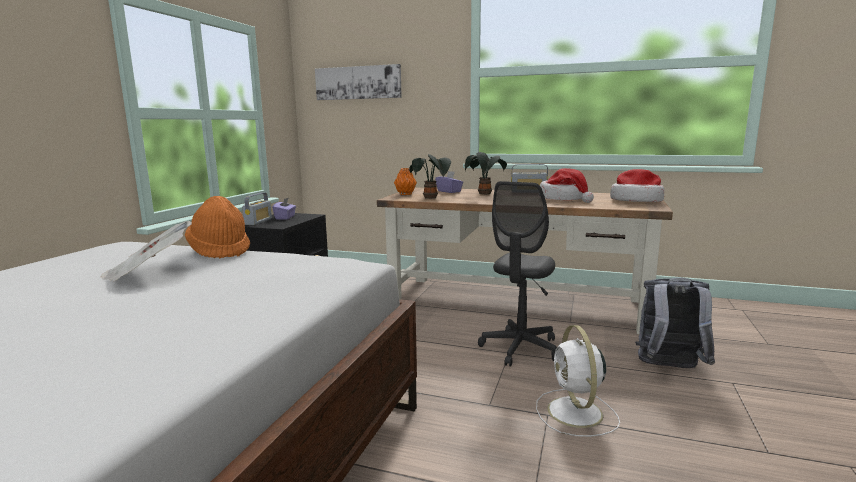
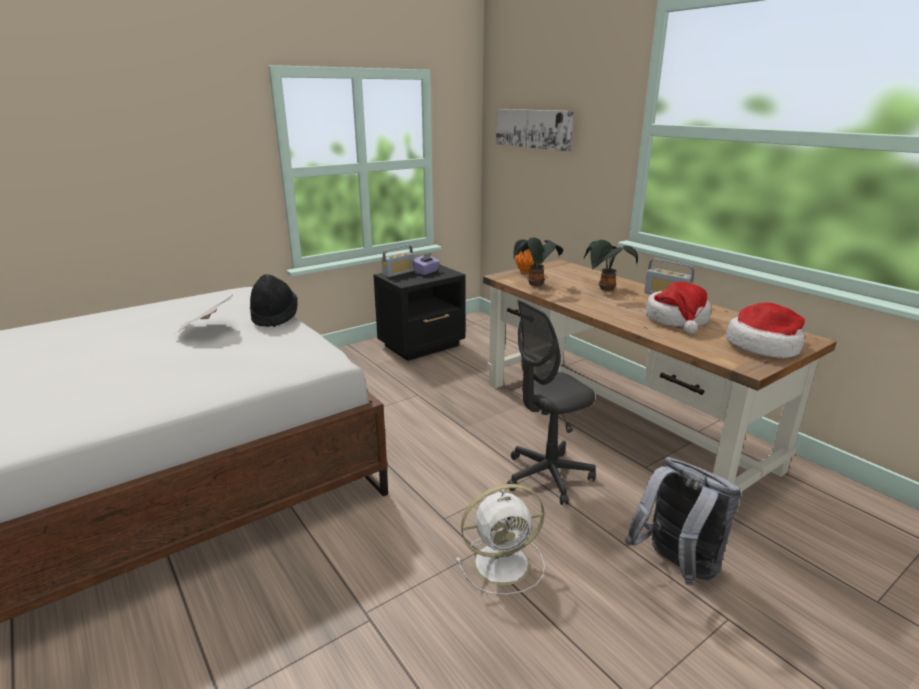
camera: 35 degrees right, 10 degrees up
orange hat [185,196,250,259] -> black hat [250,274,298,327]
purple tissue box [435,171,464,193] -> none
white fan [536,325,620,437] -> white fan turned 135 degrees counterclockwise [456,484,545,595]

